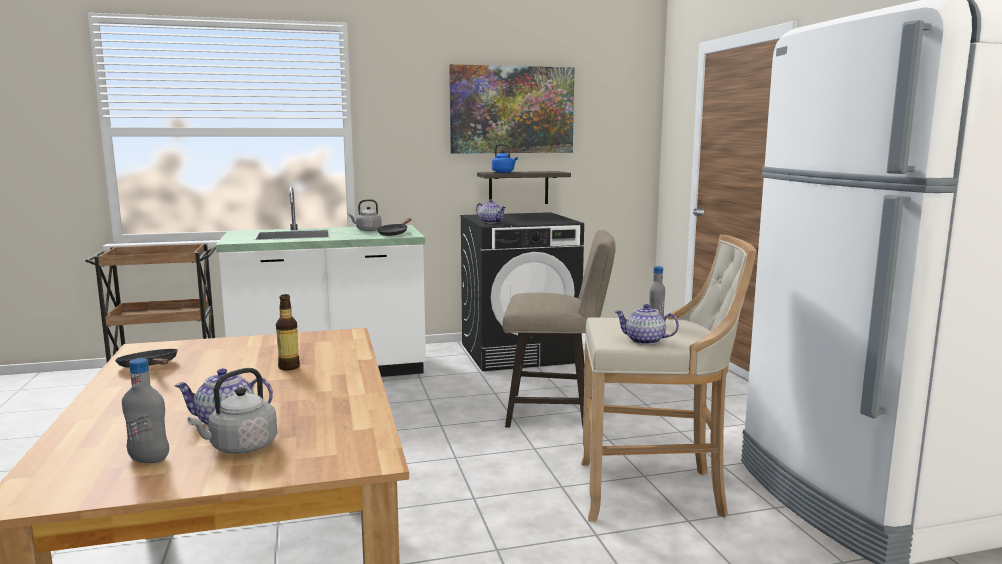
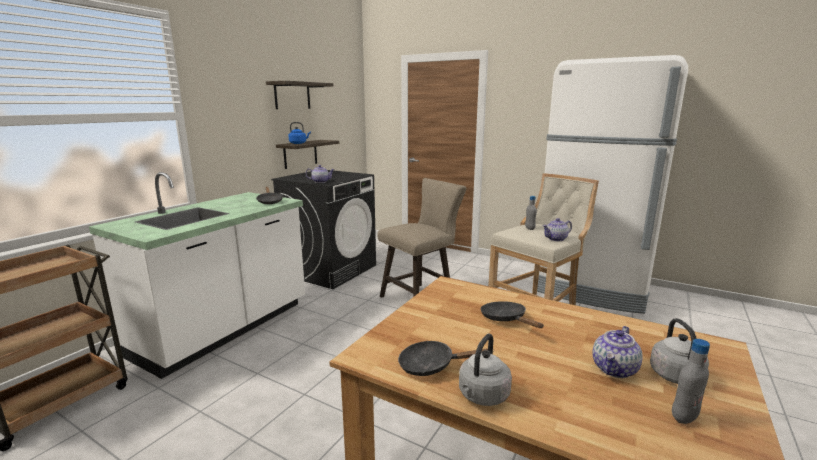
camera: 45 degrees left, 5 degrees up
bottle [276,294,300,371] -> black frying pan [481,301,544,328]
grey kettle [348,199,382,231] -> grey kettle moved to [459,334,512,406]
picture [449,64,574,154] -> shelf [266,81,333,109]

